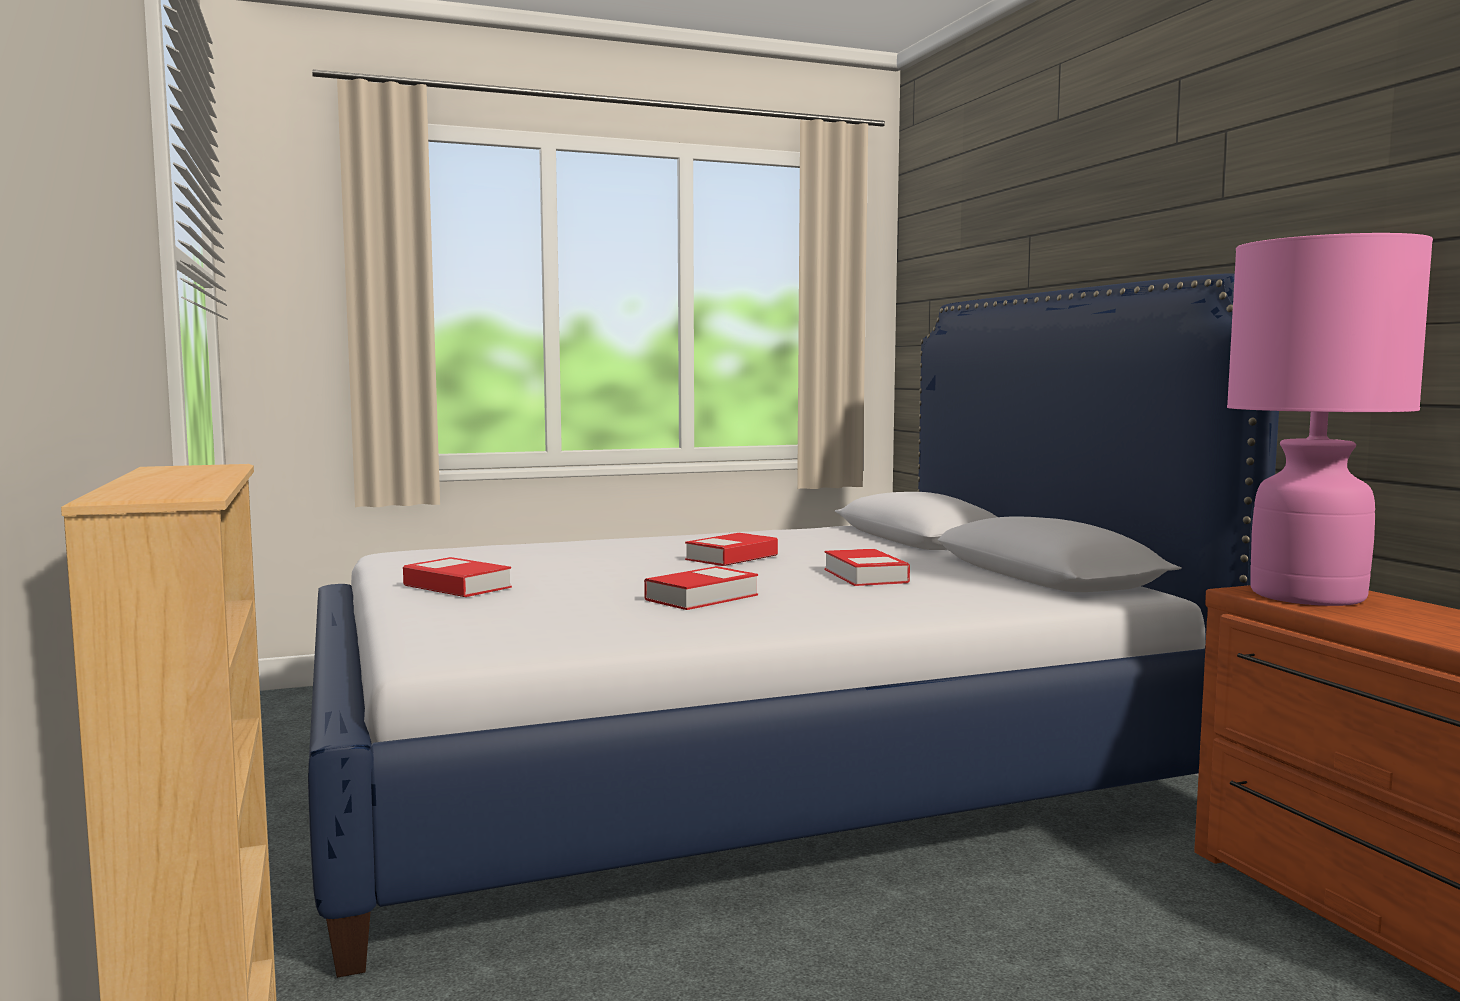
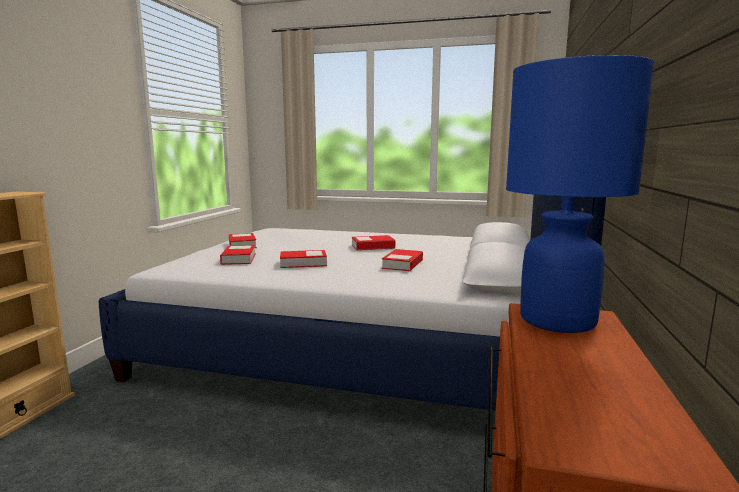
camera: 35 degrees right, 5 degrees up
pink table lamp [1227,233,1433,606] -> blue table lamp [506,55,655,333]
none -> book [220,245,256,265]

